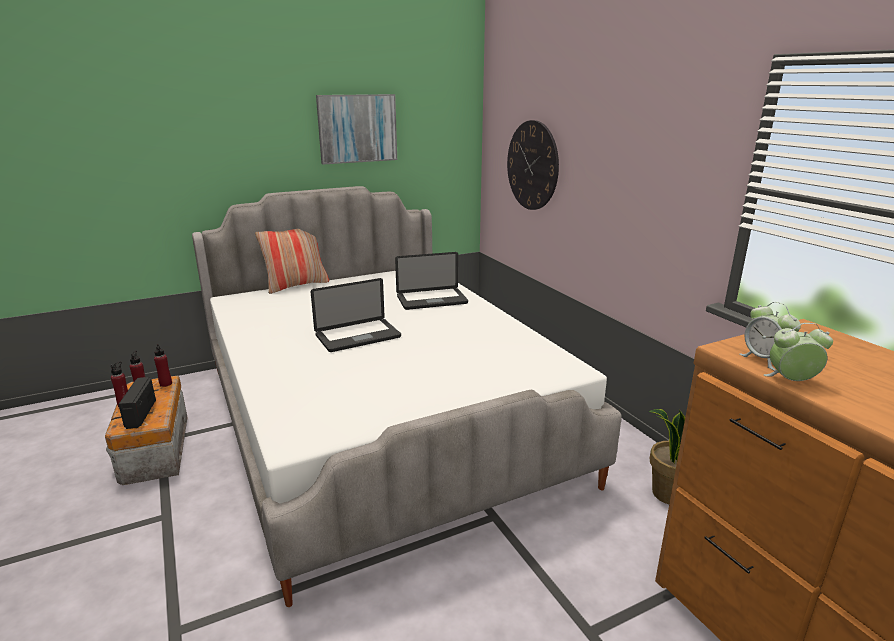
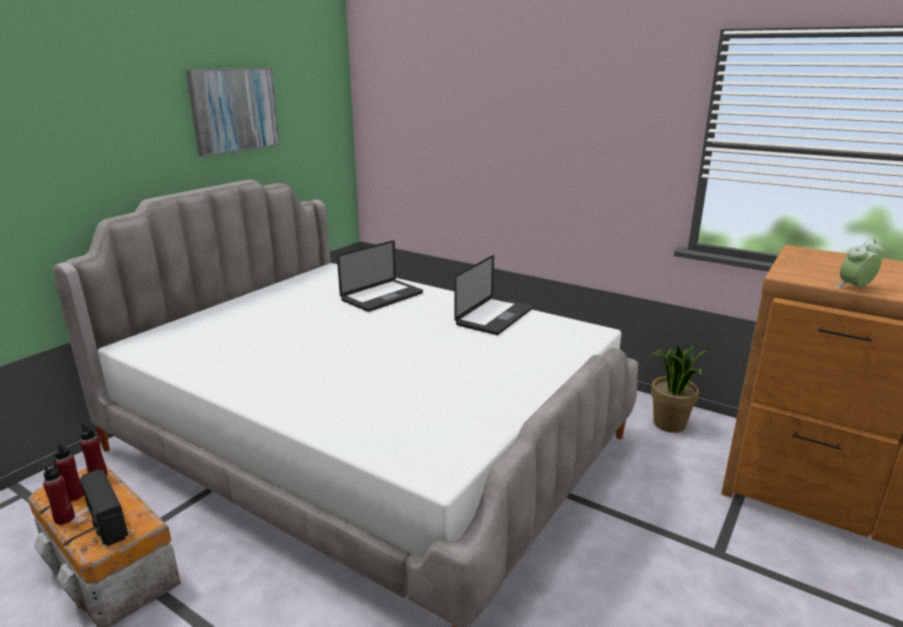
camera: 30 degrees left, 0 degrees up
pillow [255,229,329,294] -> none
laptop [311,278,401,352] -> laptop moved to [454,255,532,335]
wall clock [507,120,559,210] -> none
alarm clock [740,302,801,371] -> none

